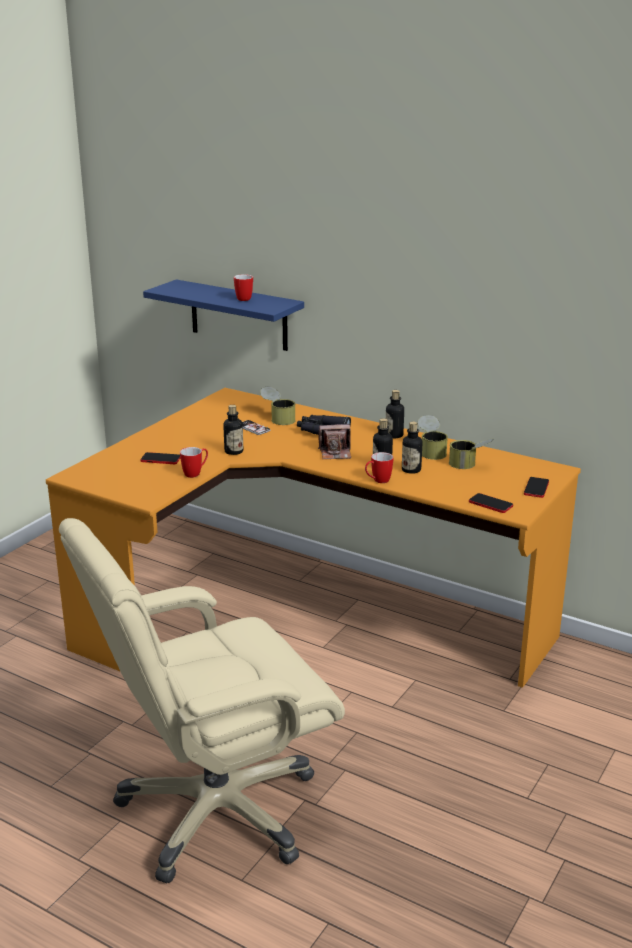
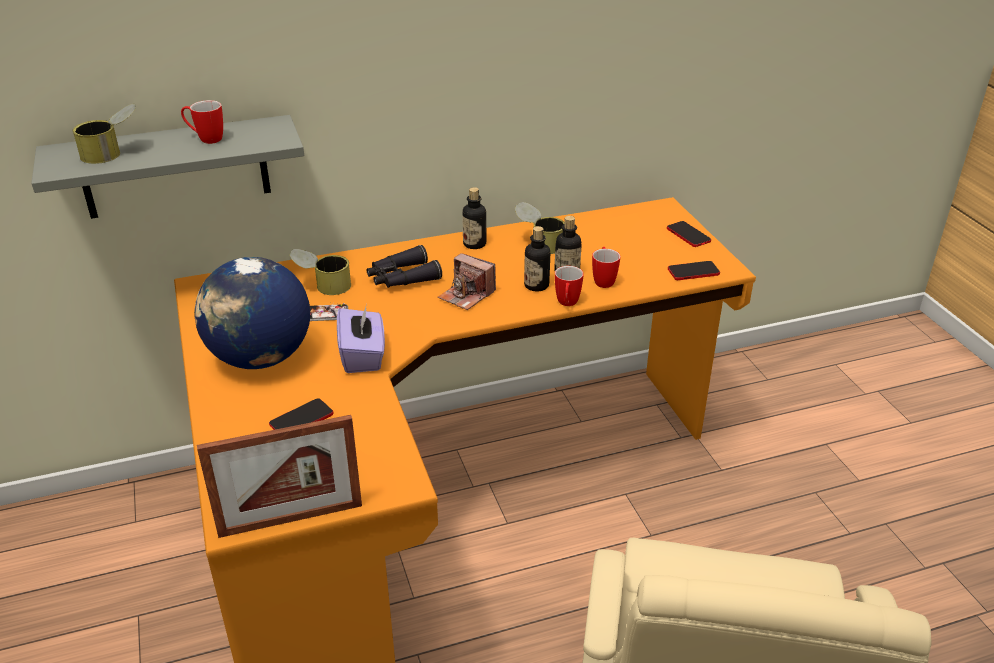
camera: 50 degrees left, 10 degrees up
blue shelf [143,279,304,351] -> grey shelf [31,115,304,219]
mug [180,447,208,478] -> mug moved to [592,247,620,288]
bottle [223,405,243,455] -> purple tissue box [337,304,385,373]
camera [318,424,351,459] -> camera turned 90 degrees clockwise [438,253,496,310]
can [449,438,494,469] -> can moved to [73,104,136,164]
none -> globe [194,257,310,369]
none -> picture frame [197,415,362,538]

